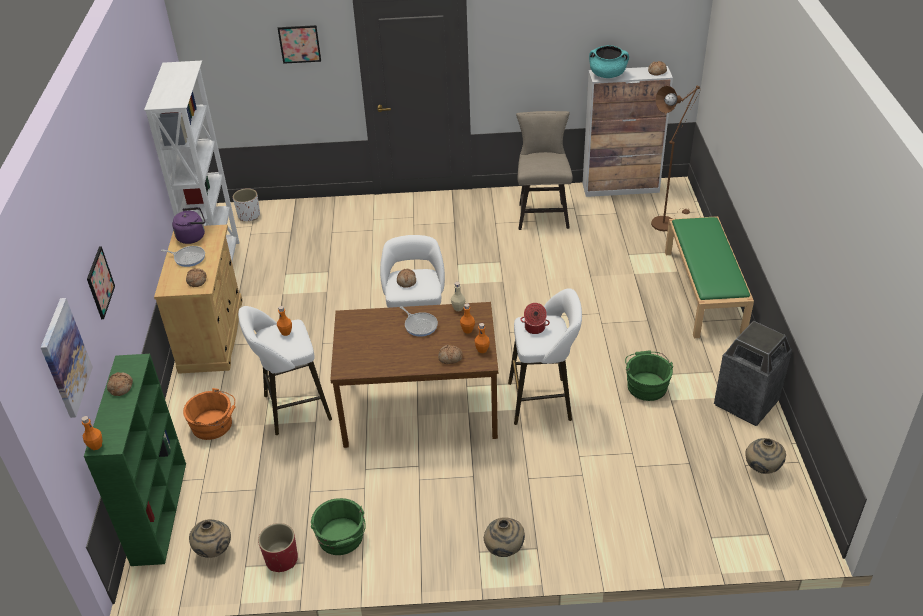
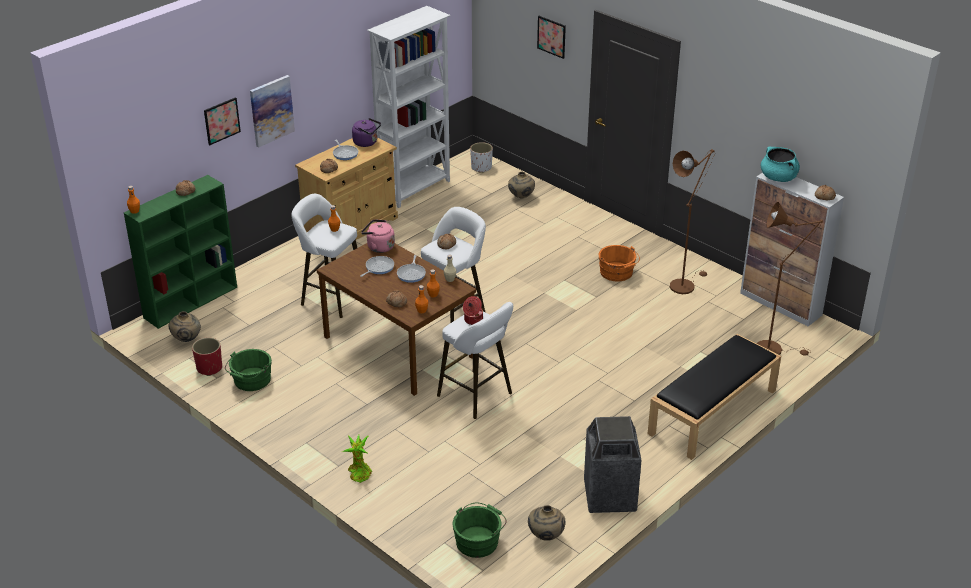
camera: 45 degrees right, 5 degrees down
picture [40,298,93,418] -> picture moved to [250,75,295,148]
orange bucket [183,388,236,440] -> orange bucket moved to [599,245,640,281]
beige vase [484,517,525,557] -> beige vase moved to [508,172,535,199]
beige stool [516,111,573,230] -> brown floor lamp [670,149,714,294]
green bucket [625,350,673,401] -> green bucket moved to [453,502,507,558]
green bench [665,216,754,338] -> black bench [648,334,781,460]
none -> potted plant [342,435,372,483]
none -> frying pan [360,256,394,277]
none -> pink kettle [361,219,395,253]

